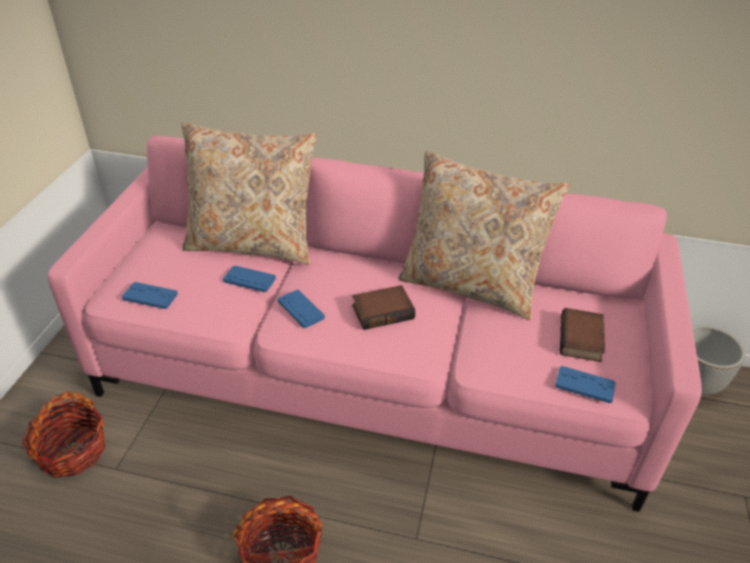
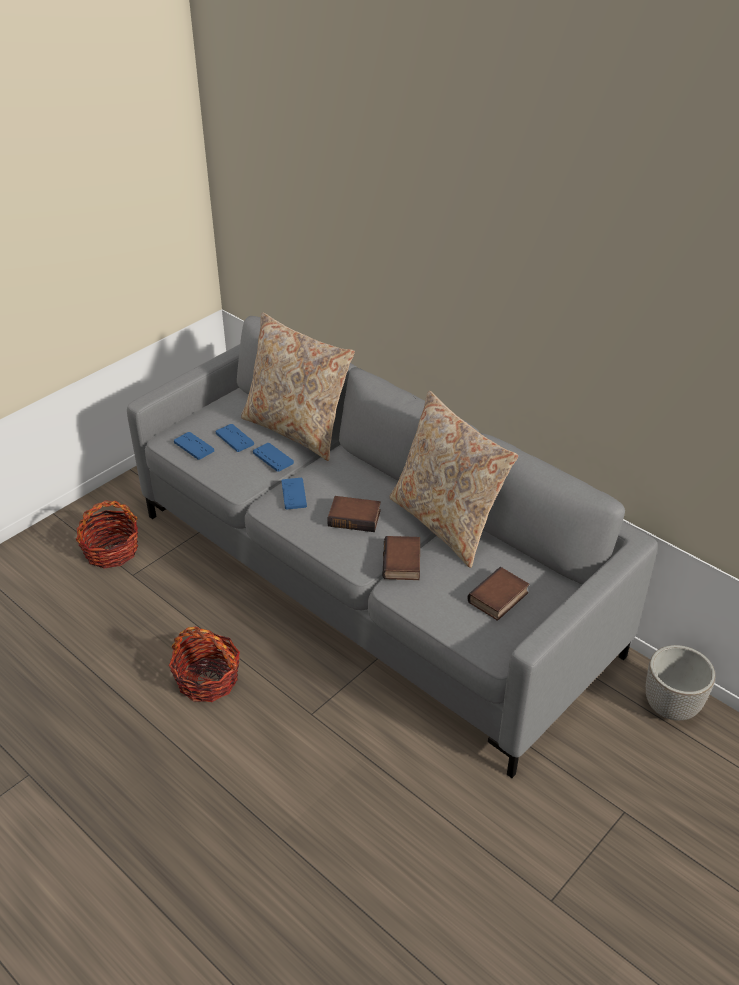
camera: 30 degrees right, 0 degrees up
pink sofa [48,136,702,512] -> grey sofa [127,316,658,778]
blue game controller [555,366,616,403] -> blue game controller moved to [216,424,254,452]
none -> book [383,536,420,580]

